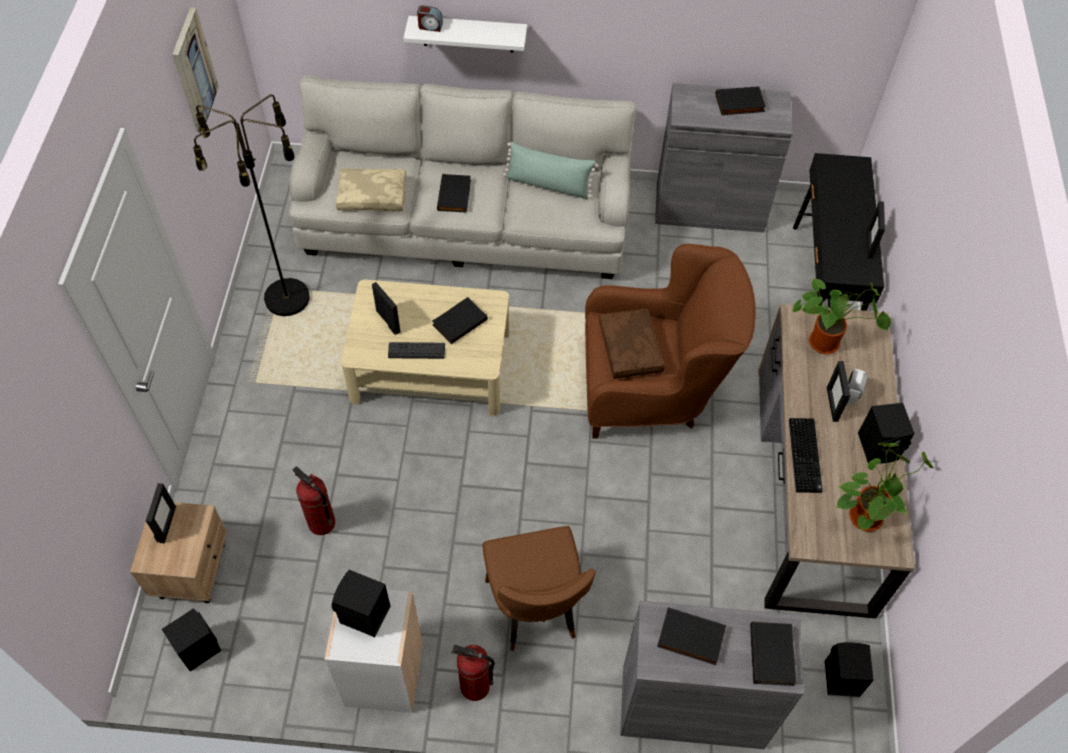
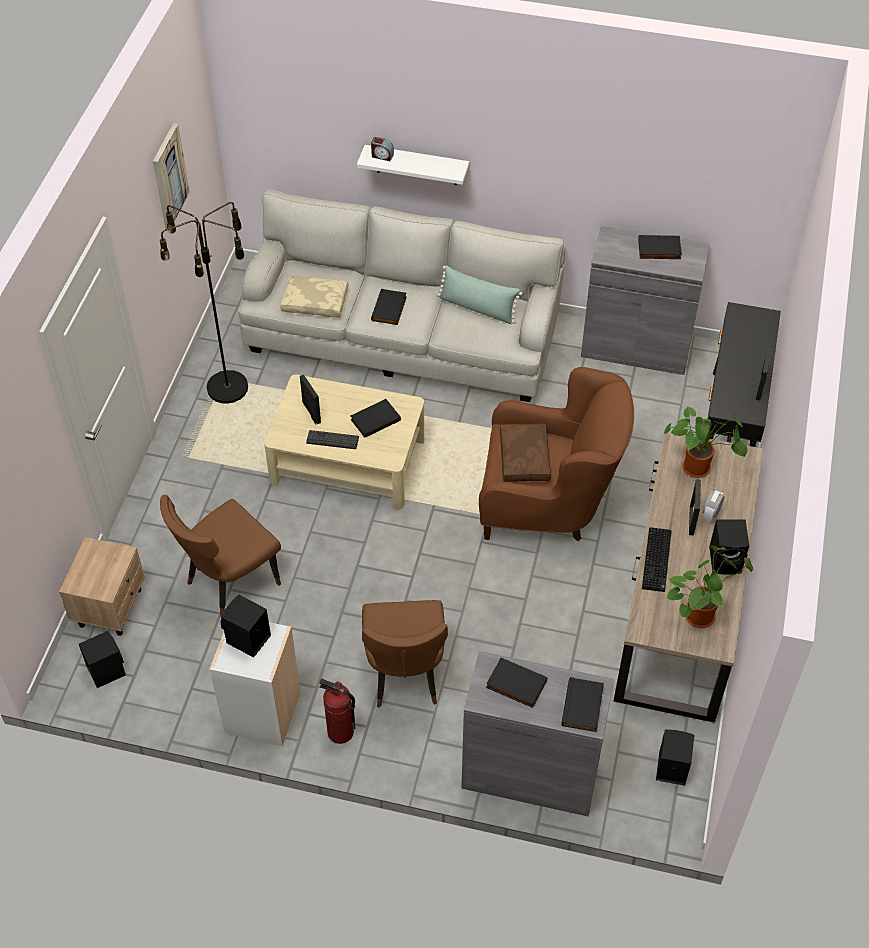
camera: 10 degrees right, 5 degrees down
picture frame [146,483,176,543] -> none
fire extinguisher [293,467,335,535] -> brown chair [160,495,281,617]

